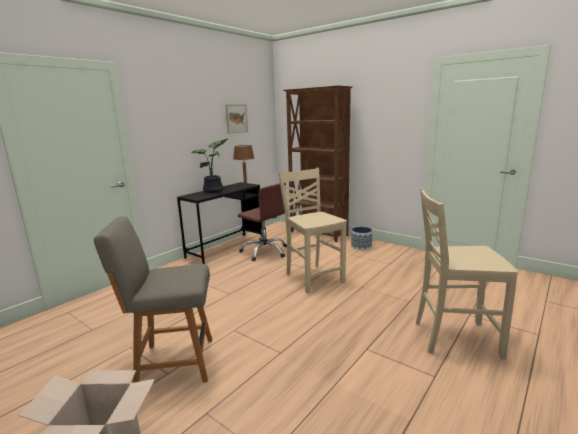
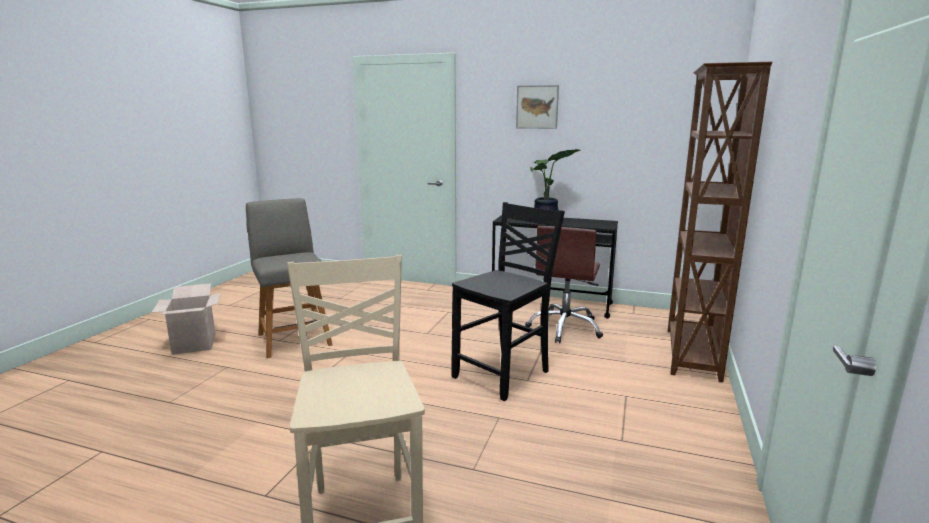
camera: 70 degrees right, 0 degrees up
picture [226,104,248,134] -> picture moved to [516,85,559,129]
brown table lamp [233,145,254,186] -> none
beige chair [278,168,347,294] -> black chair [451,202,565,401]
planter [351,227,372,250] -> none

